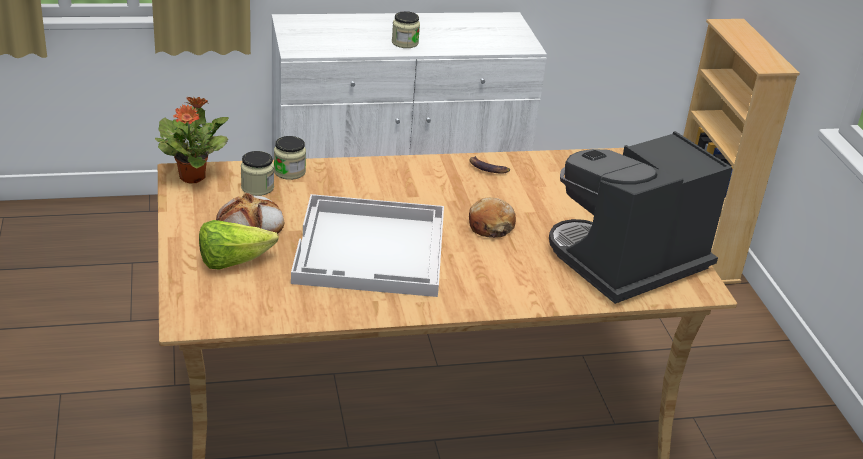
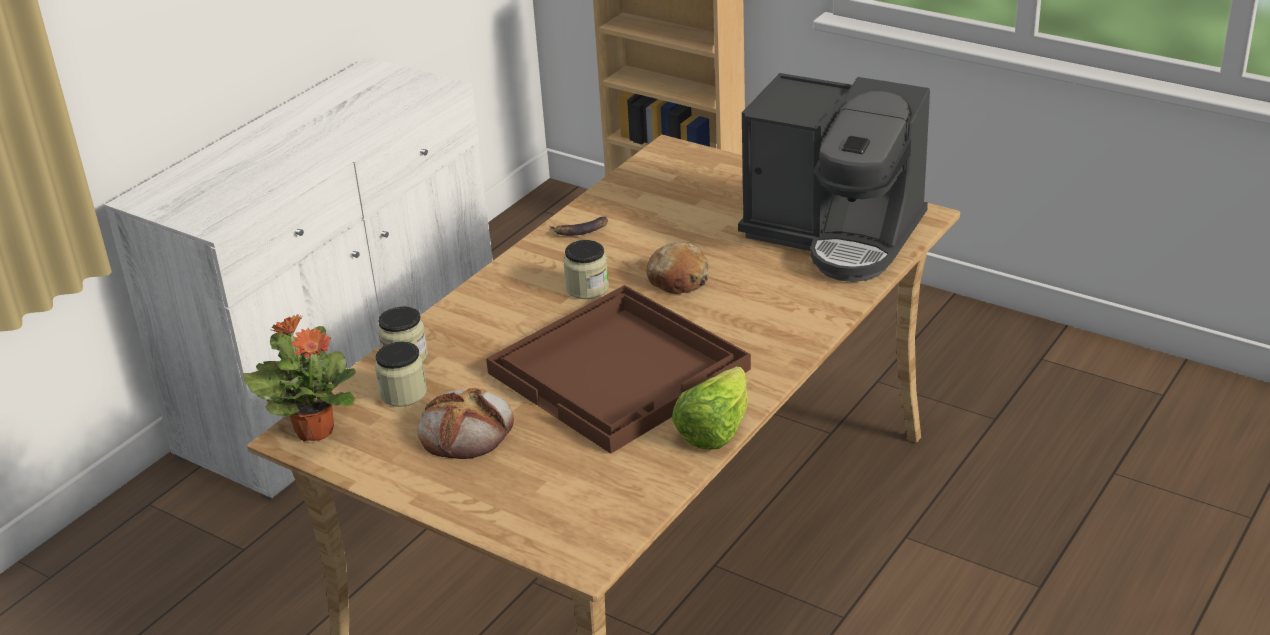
camera: 40 degrees left, 0 degrees up
lettuce [199,220,279,270] -> lettuce moved to [672,366,748,450]
white tray [291,194,444,297] -> brown tray [486,285,751,454]
jar [392,11,420,48] -> jar moved to [564,240,609,299]
coffee machine [549,131,733,304] -> coffee machine turned 75 degrees counterclockwise [738,73,930,282]

